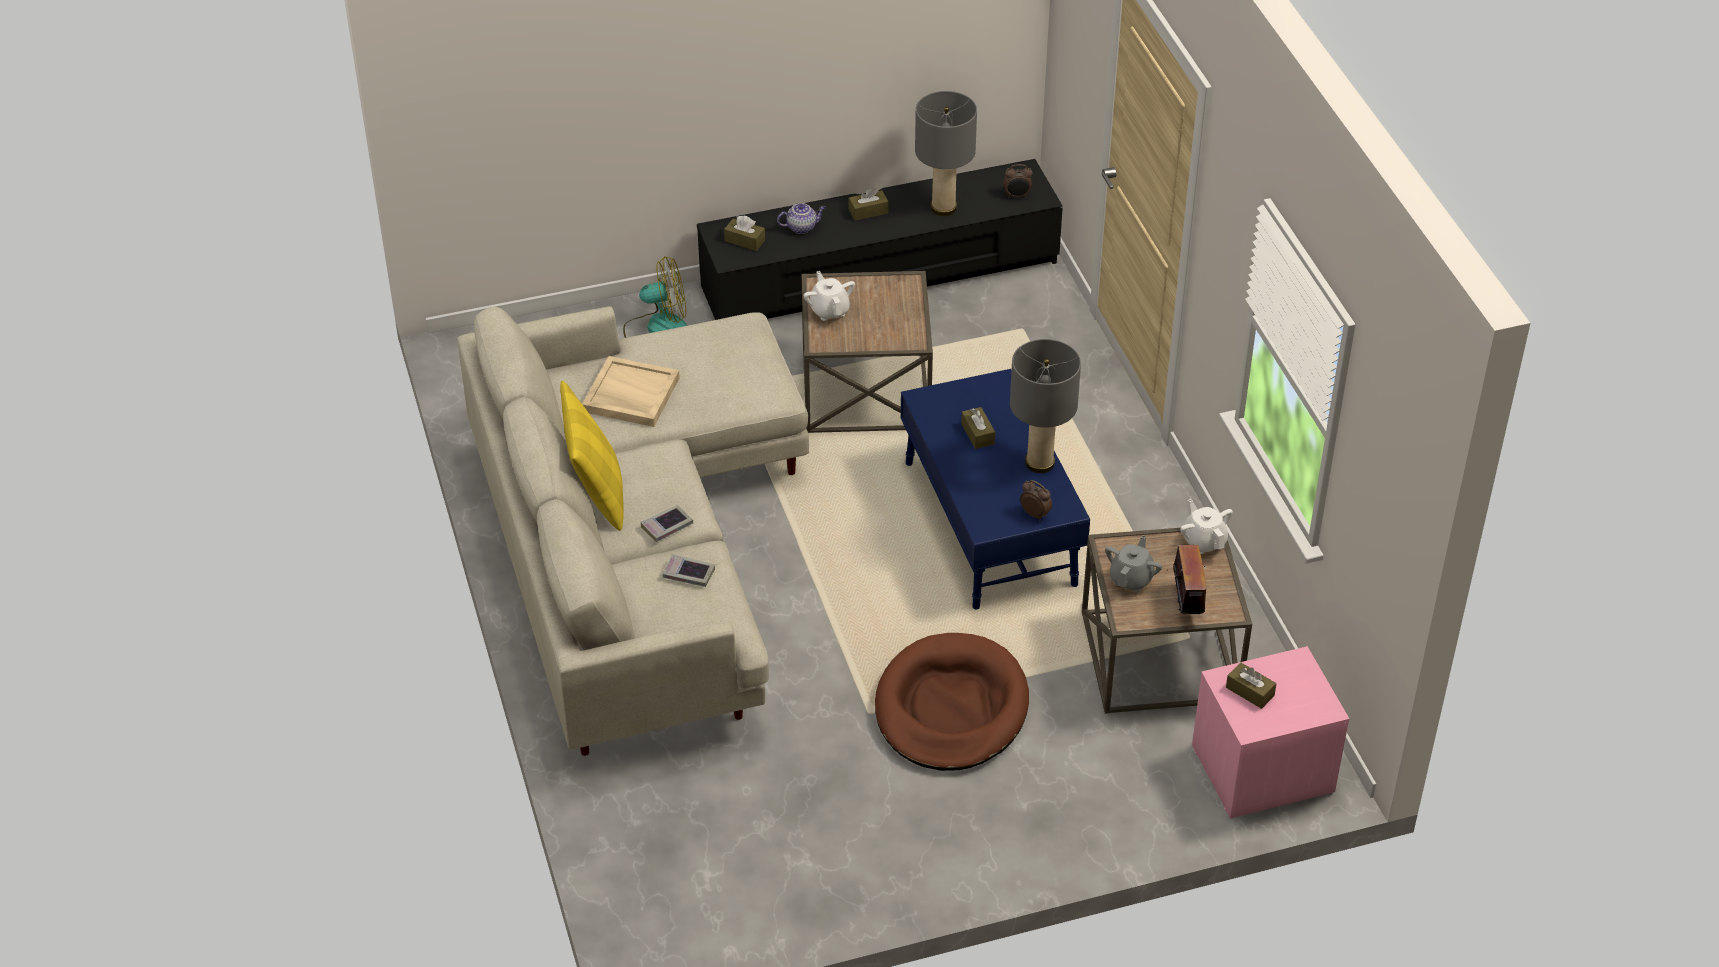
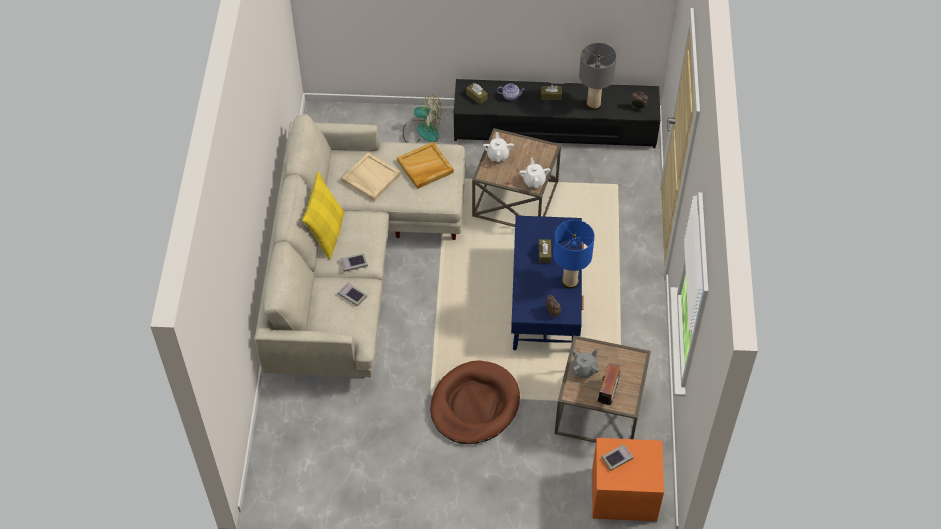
camera: 20 degrees right, 10 degrees up
grey table lamp [1010,339,1081,473] -> blue table lamp [553,220,595,289]
white teapot [1180,499,1233,554] -> white teapot moved to [519,158,550,188]
pink nightstand [1192,646,1349,818] -> orange nightstand [592,438,664,521]
brown tissue box [1226,662,1276,709] -> book [602,444,633,471]
none -> beige tray [397,142,454,189]

